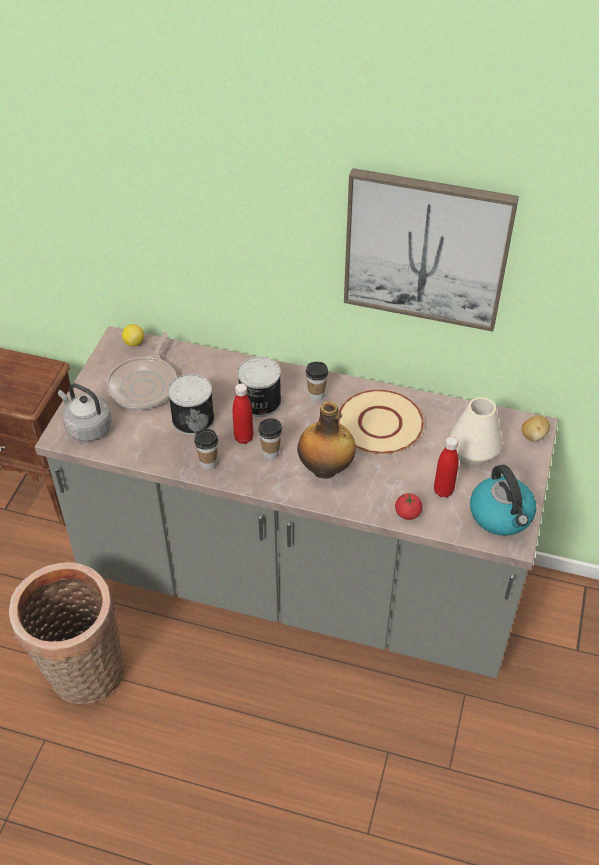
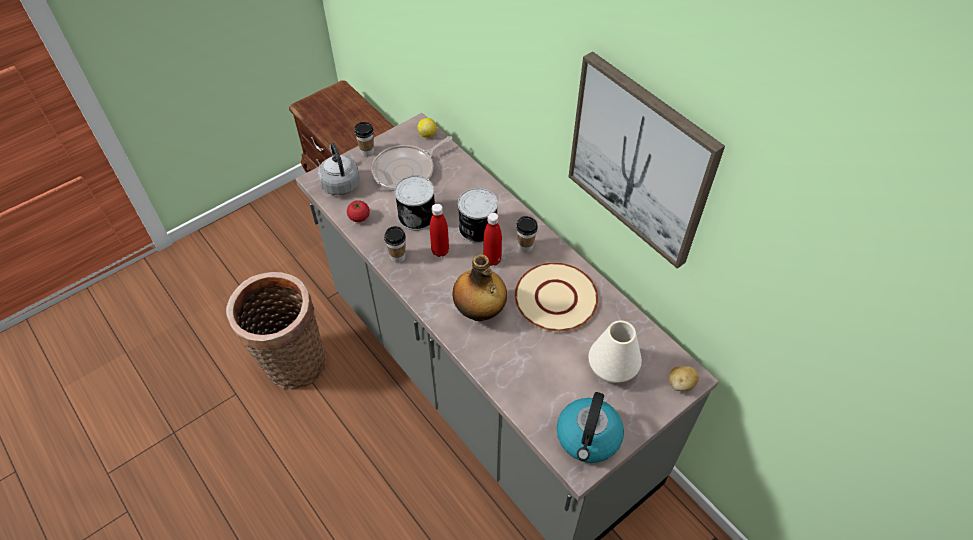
camera: 35 degrees right, 5 degrees up
cup [258,418,282,459] -> cup moved to [354,122,374,157]
tomato [395,493,423,520] -> tomato moved to [347,200,370,222]
red bottle [434,437,459,498] -> red bottle moved to [484,213,502,266]

